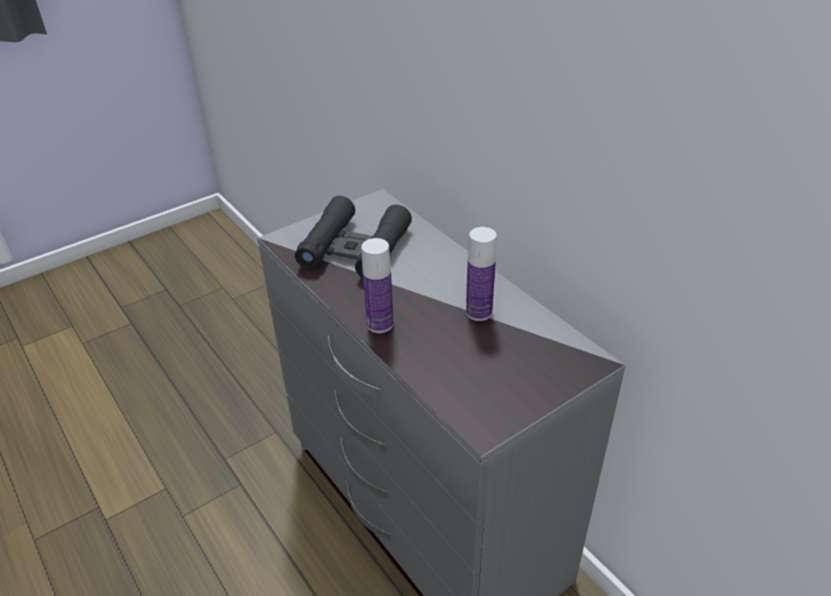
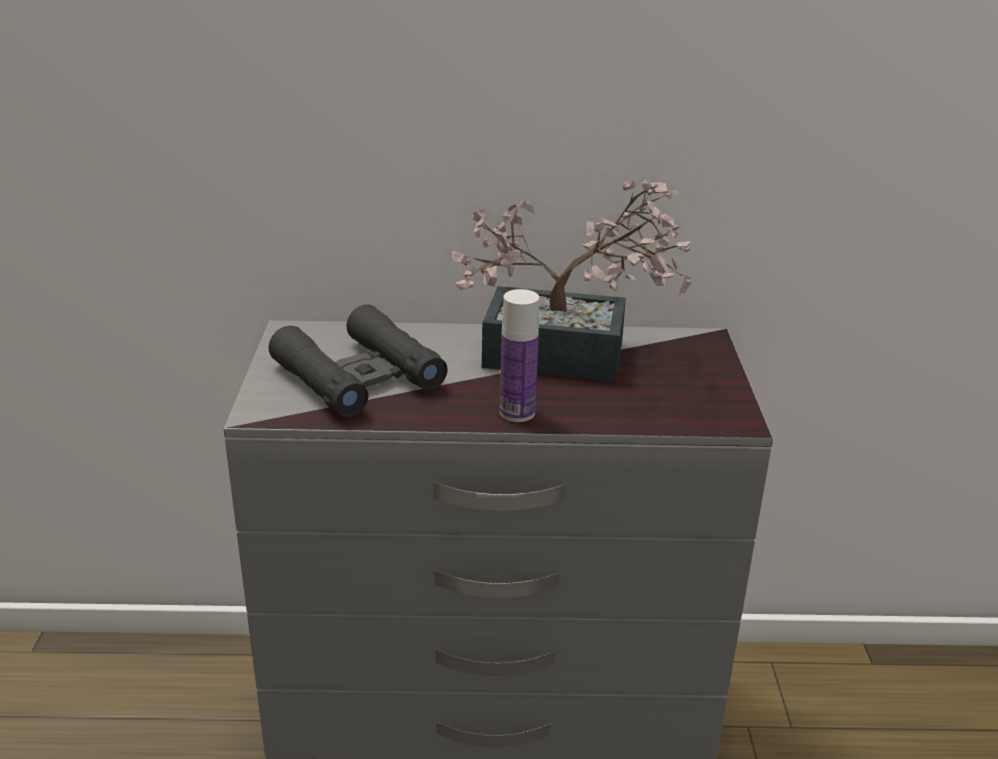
camera: 55 degrees left, 10 degrees down
bottle [466,227,497,321] -> potted plant [452,179,691,382]

